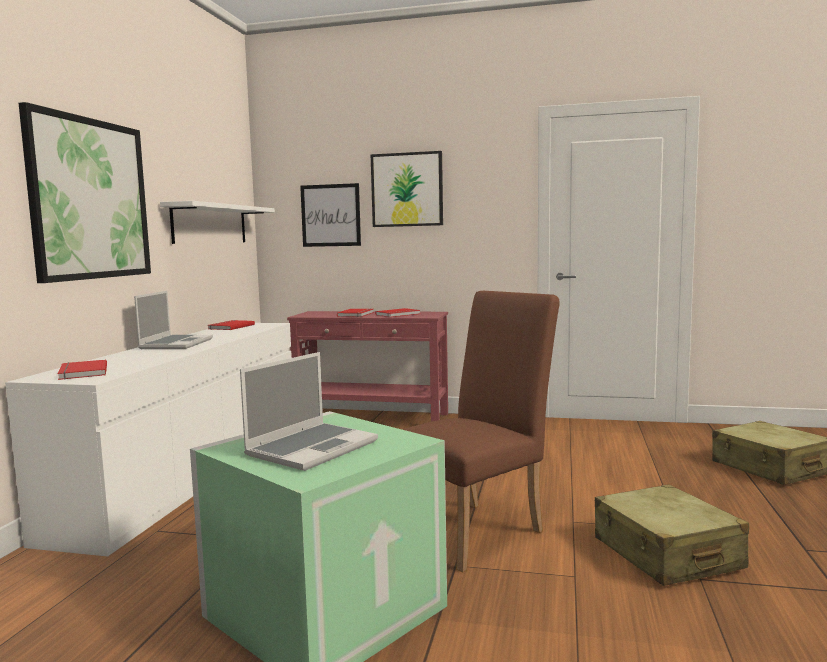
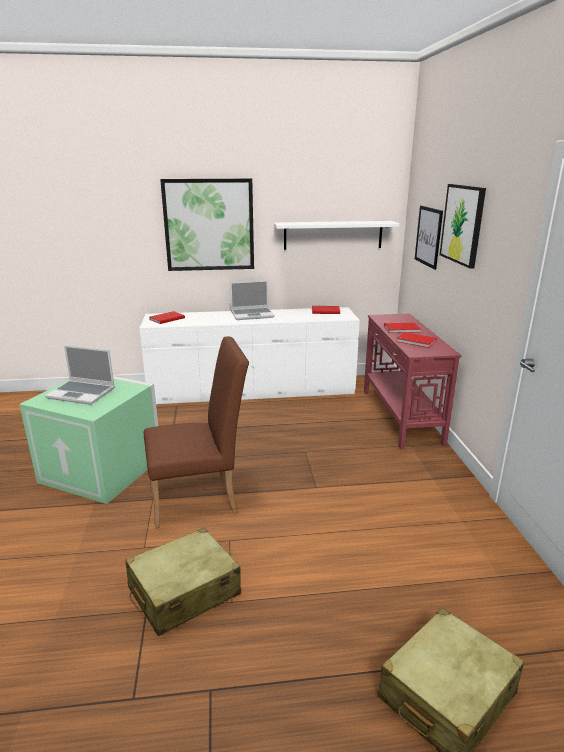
camera: 70 degrees right, 15 degrees up
brown chair [402,291,560,573] -> brown chair turned 45 degrees counterclockwise [144,336,249,529]

